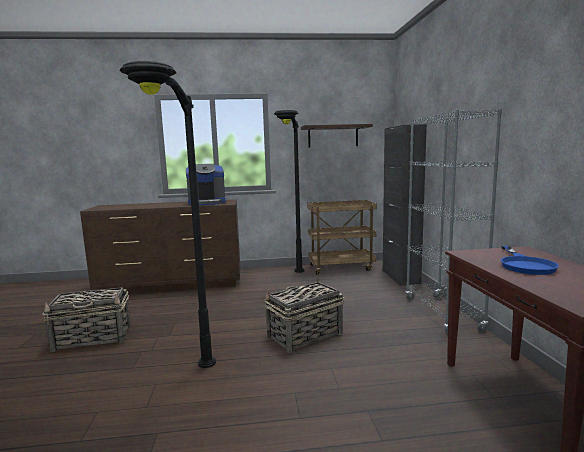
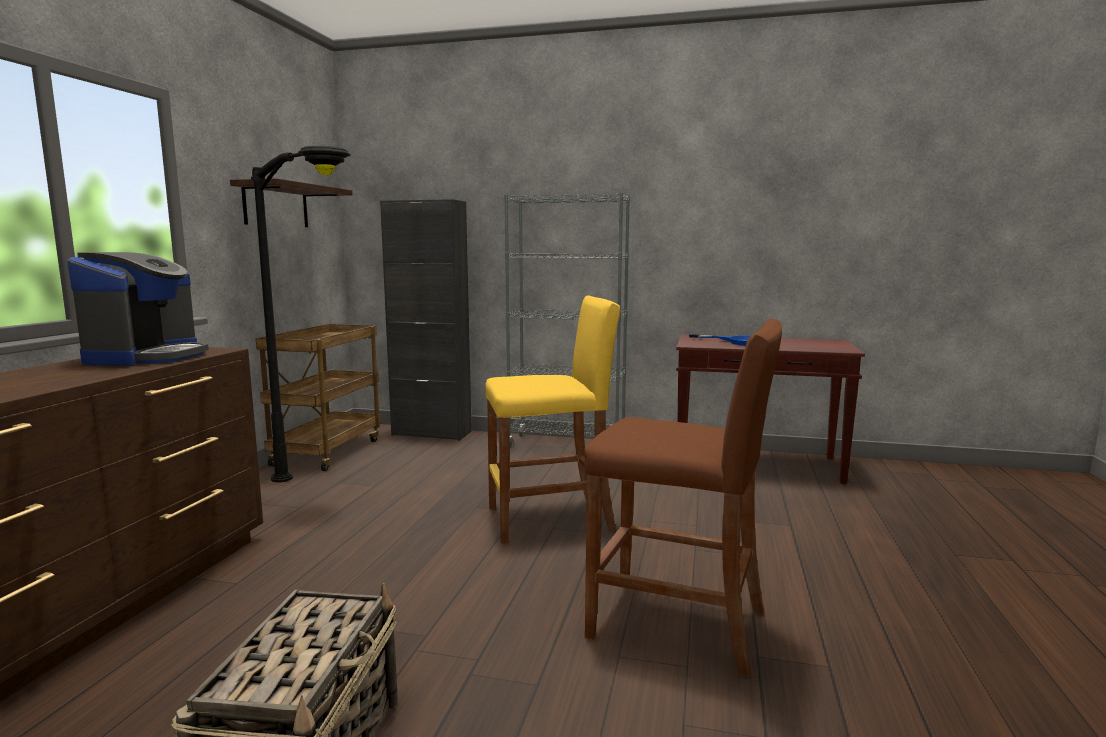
camera: 70 degrees left, 0 degrees up
black floor lamp [120,61,216,368] -> brown stool [584,319,782,678]
basket [264,278,344,353] -> yellow stool [485,295,620,544]

